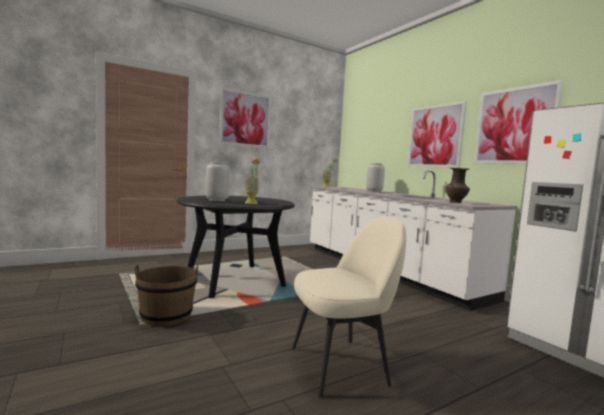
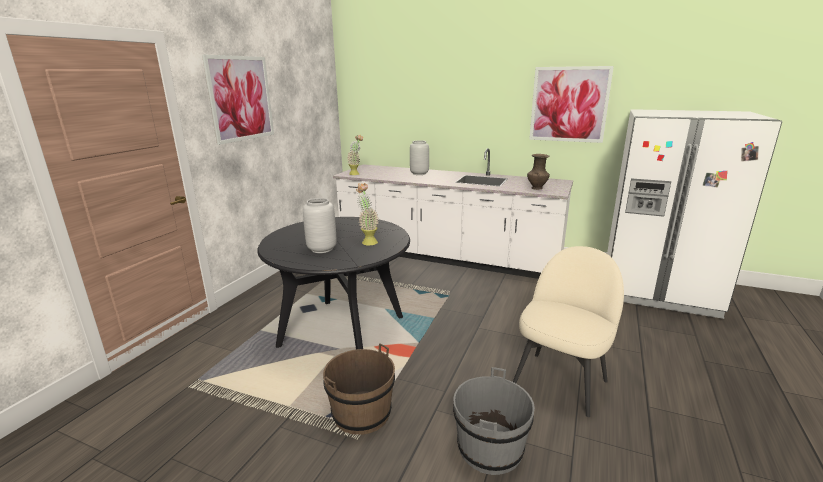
camera: 35 degrees left, 15 degrees up
picture [407,101,466,168] -> none
none -> grey bucket [453,367,535,475]

